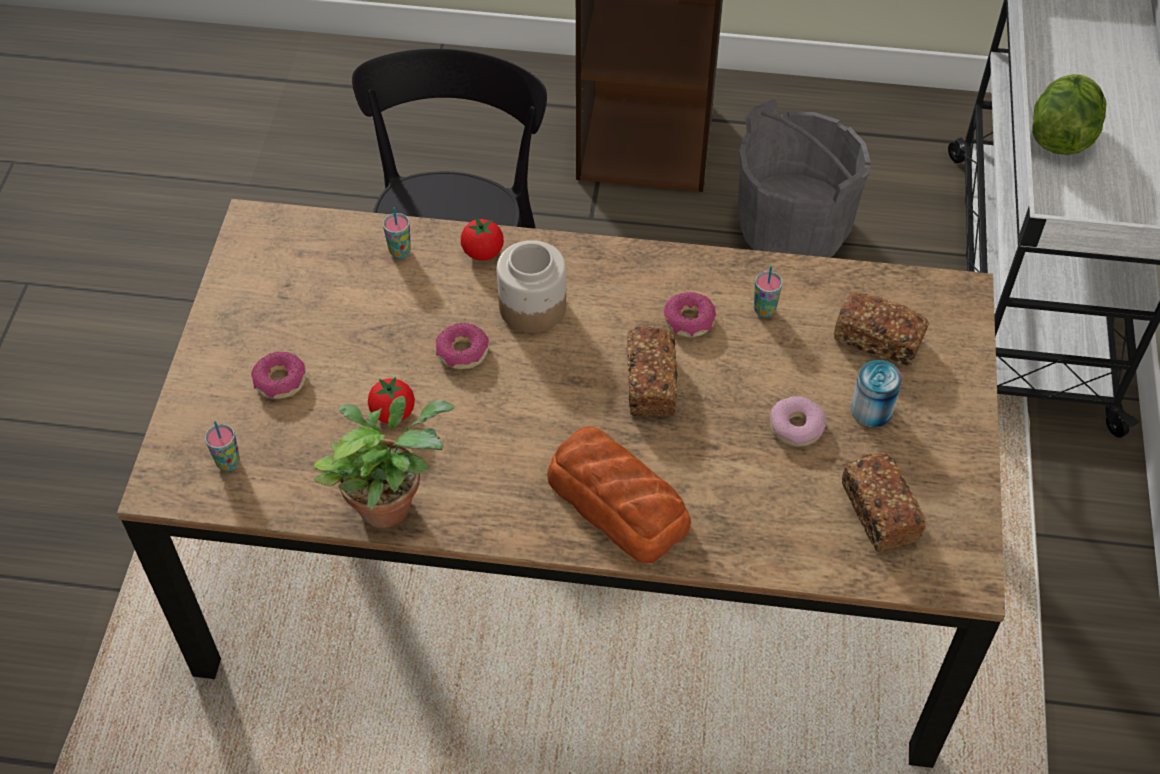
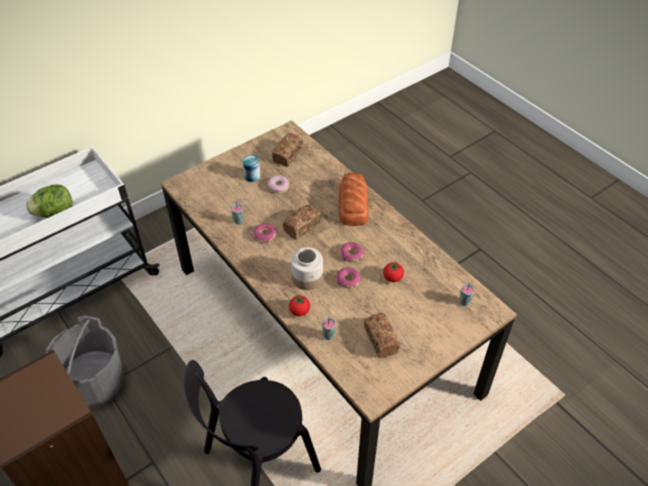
camera: 135 degrees left, 5 degrees down
donut [251,352,306,399] -> donut moved to [340,242,364,262]
potted plant [313,396,456,528] -> none
bread [834,291,929,367] -> bread moved to [364,313,400,358]

